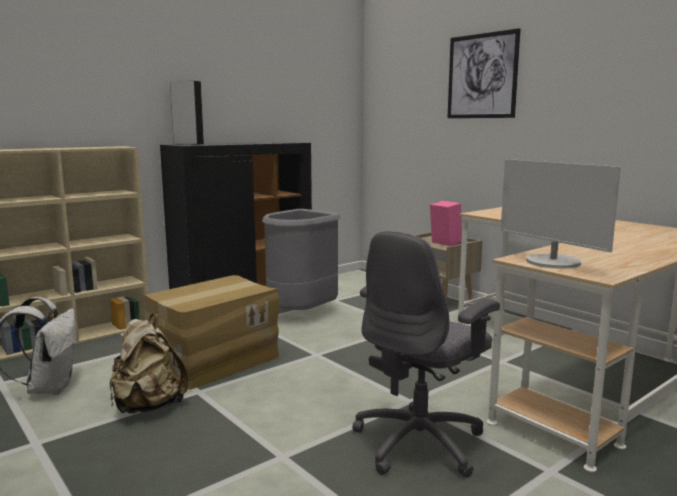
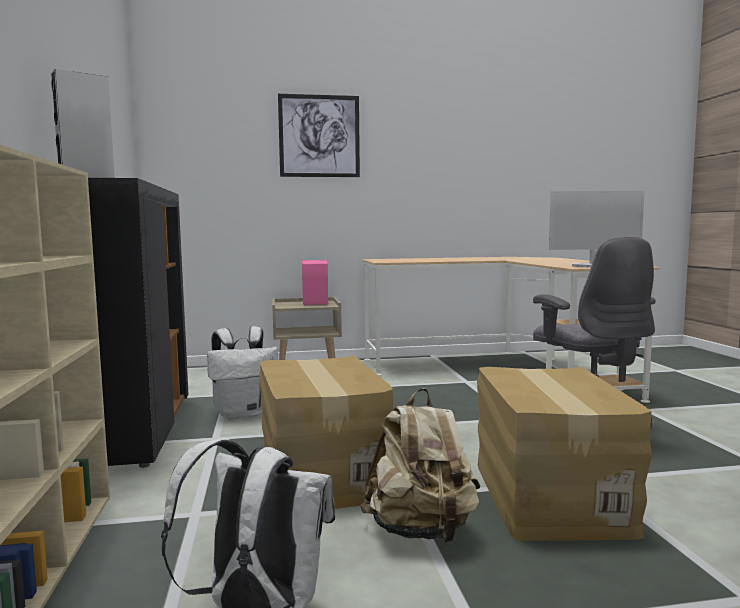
camera: 60 degrees left, 5 degrees down
grey trash can [262,209,340,310] -> white backpack [207,326,278,419]
none -> cardboard box [477,367,652,541]

